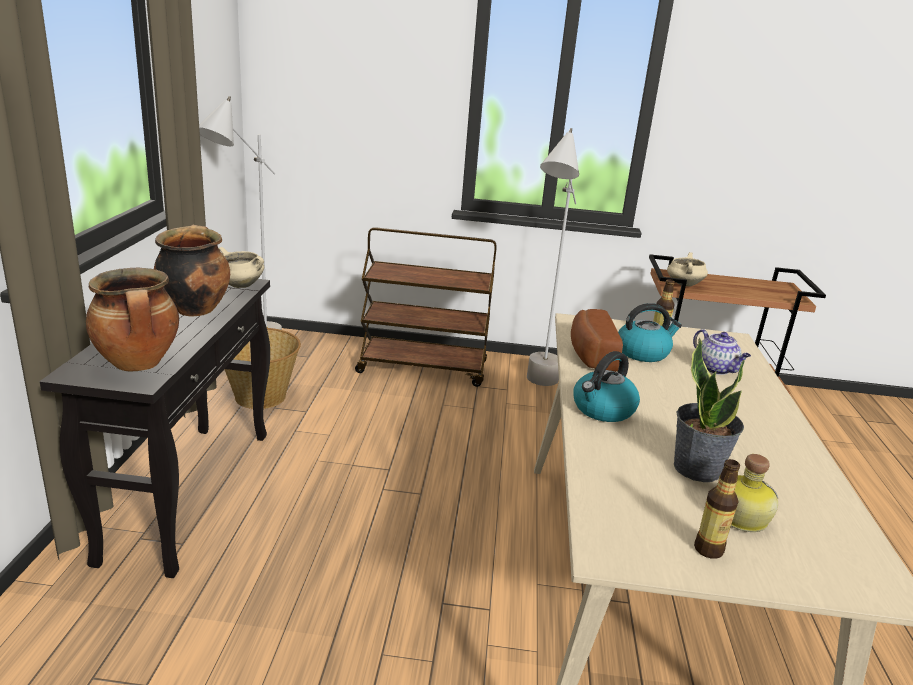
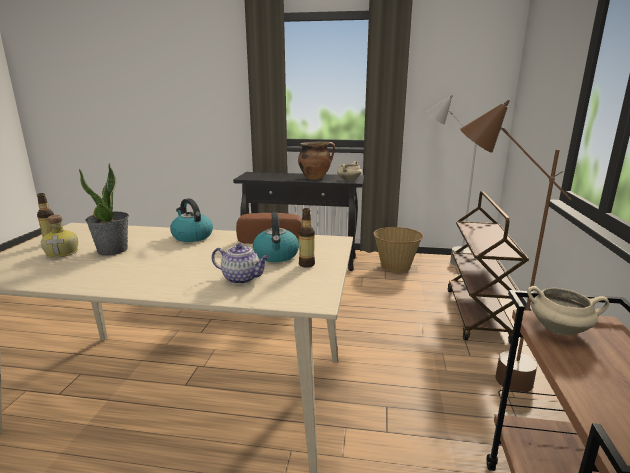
camera: 95 degrees right, 5 degrees down
cooking pot [86,268,179,372] -> none
grey floor lamp [527,128,579,386] -> brown floor lamp [460,100,572,392]
teapot [693,329,751,375] -> teapot turned 135 degrees counterclockwise [212,244,269,284]

